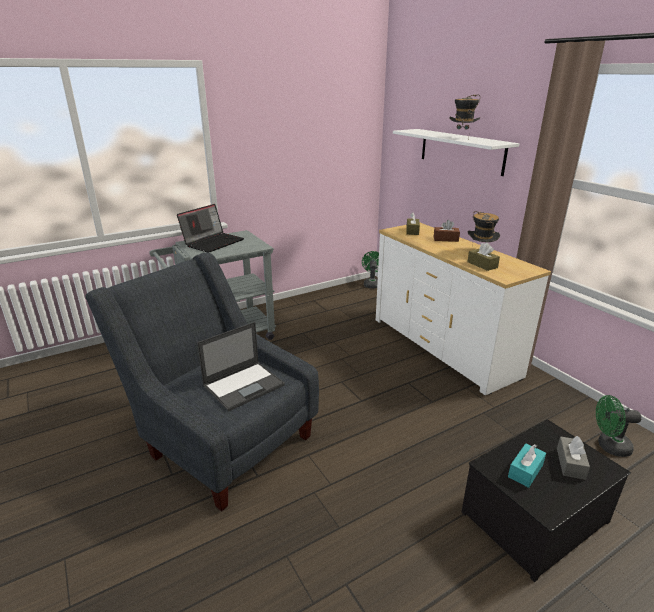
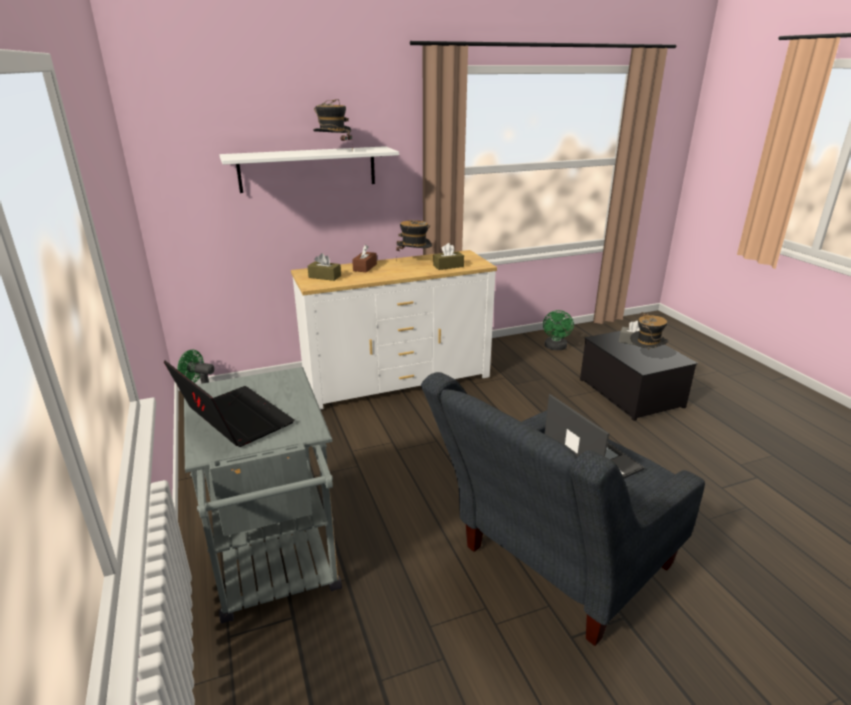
camera: 80 degrees left, 0 degrees up
turquoise tissue box [508,443,546,488] -> hat [630,312,668,348]

